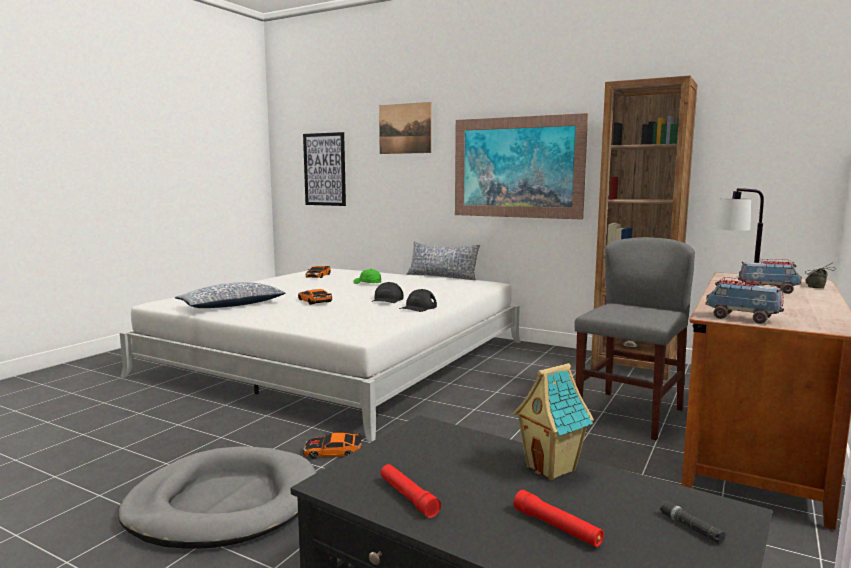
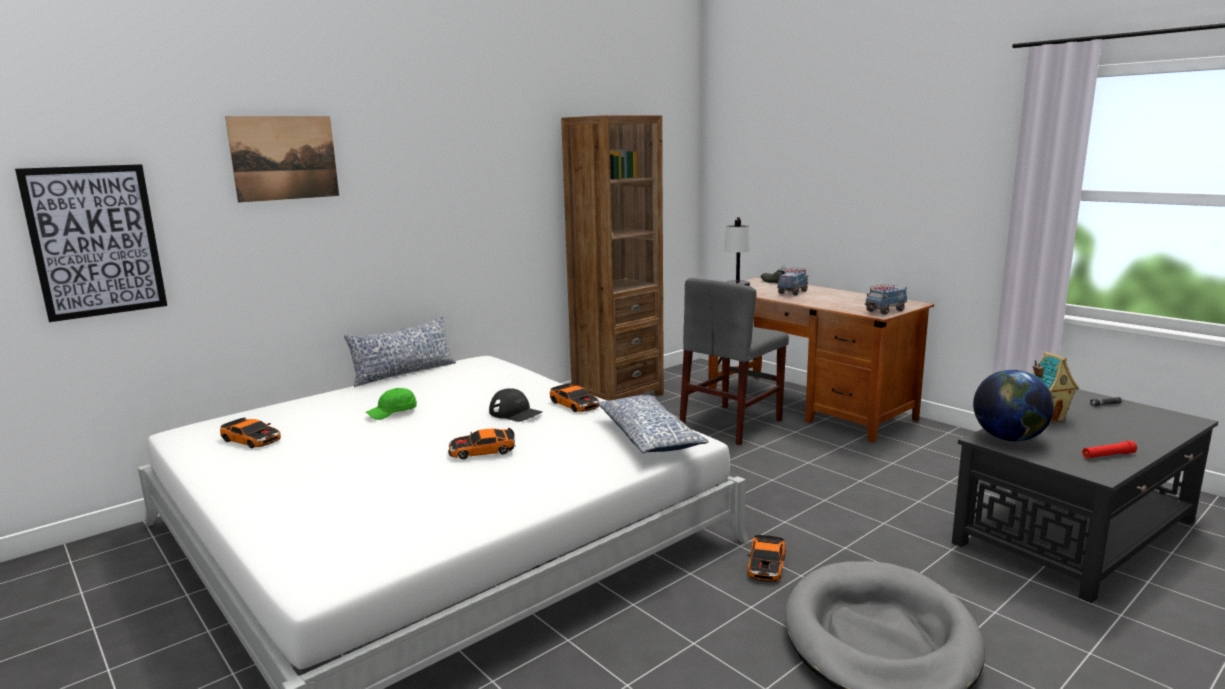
camera: 70 degrees left, 5 degrees up
pillow [175,282,285,308] -> pillow moved to [597,395,709,454]
black cap [399,289,437,312] -> toy car [550,384,599,412]
picture [455,113,588,220] -> none
red flashlight [514,490,604,547] -> none
grey chair [574,237,695,440] -> grey chair turned 105 degrees counterclockwise [680,278,789,445]
none -> globe [973,370,1054,441]

